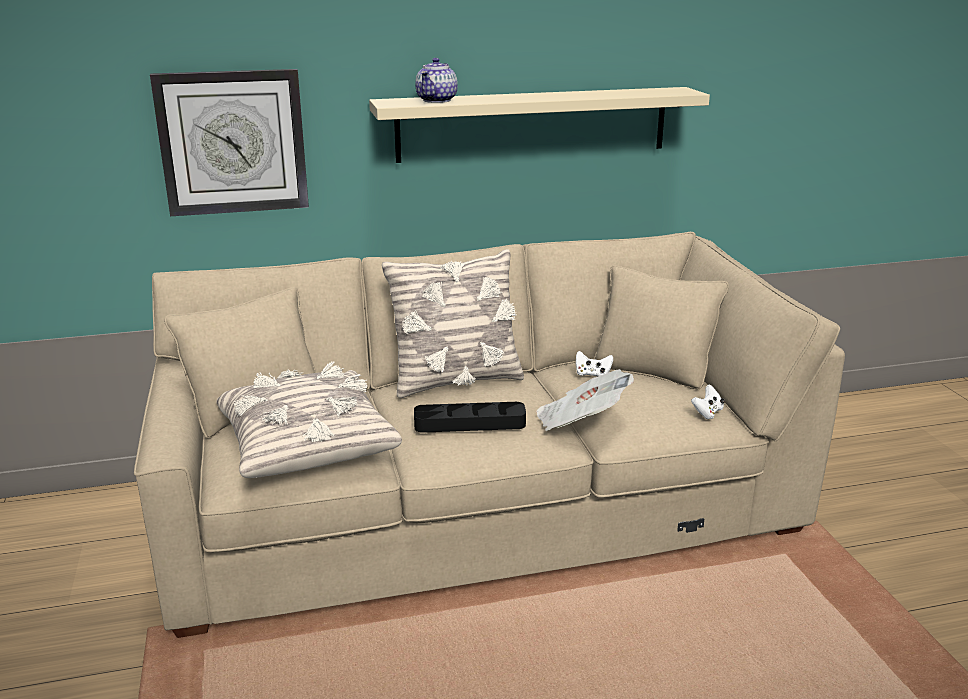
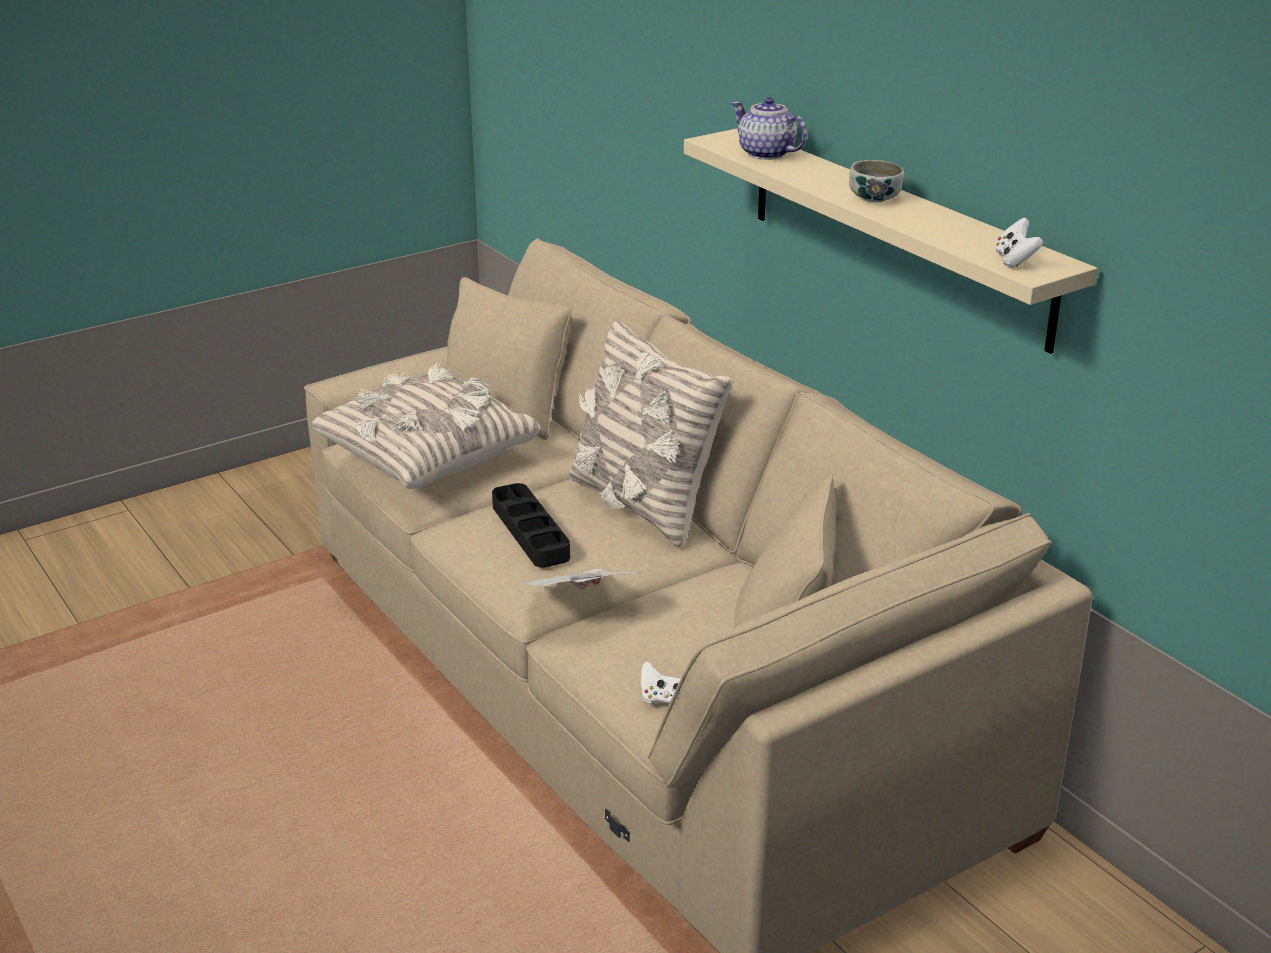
camera: 70 degrees right, 5 degrees up
wall clock [150,69,309,216] -> none
teapot [415,58,458,103] -> teapot turned 45 degrees clockwise [731,97,807,160]
white game controller [576,351,613,376] -> white game controller moved to [994,218,1044,267]
none -> bowl [849,160,904,202]

